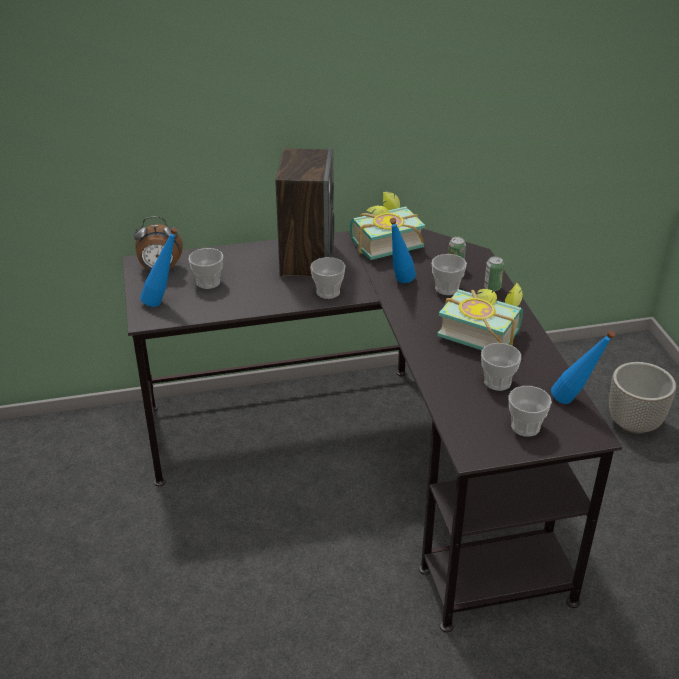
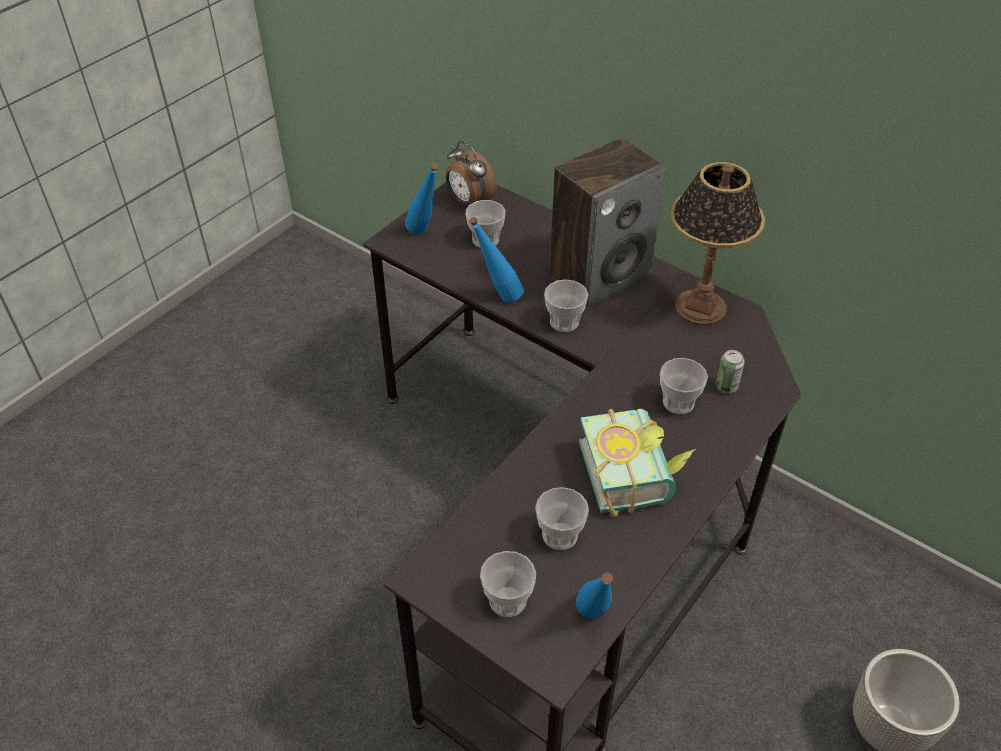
camera: 50 degrees right, 10 degrees up
book [350,192,425,260] -> table lamp [670,162,765,325]
blue bottle [390,218,416,283] -> blue bottle moved to [469,217,524,302]
can [484,256,504,291] -> none

